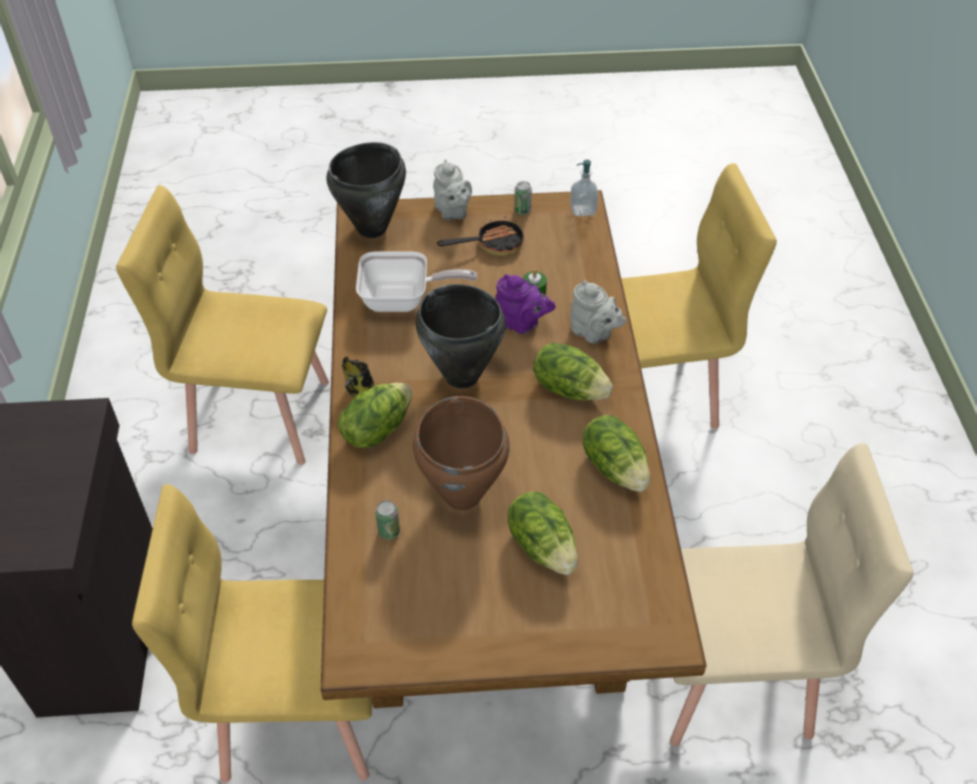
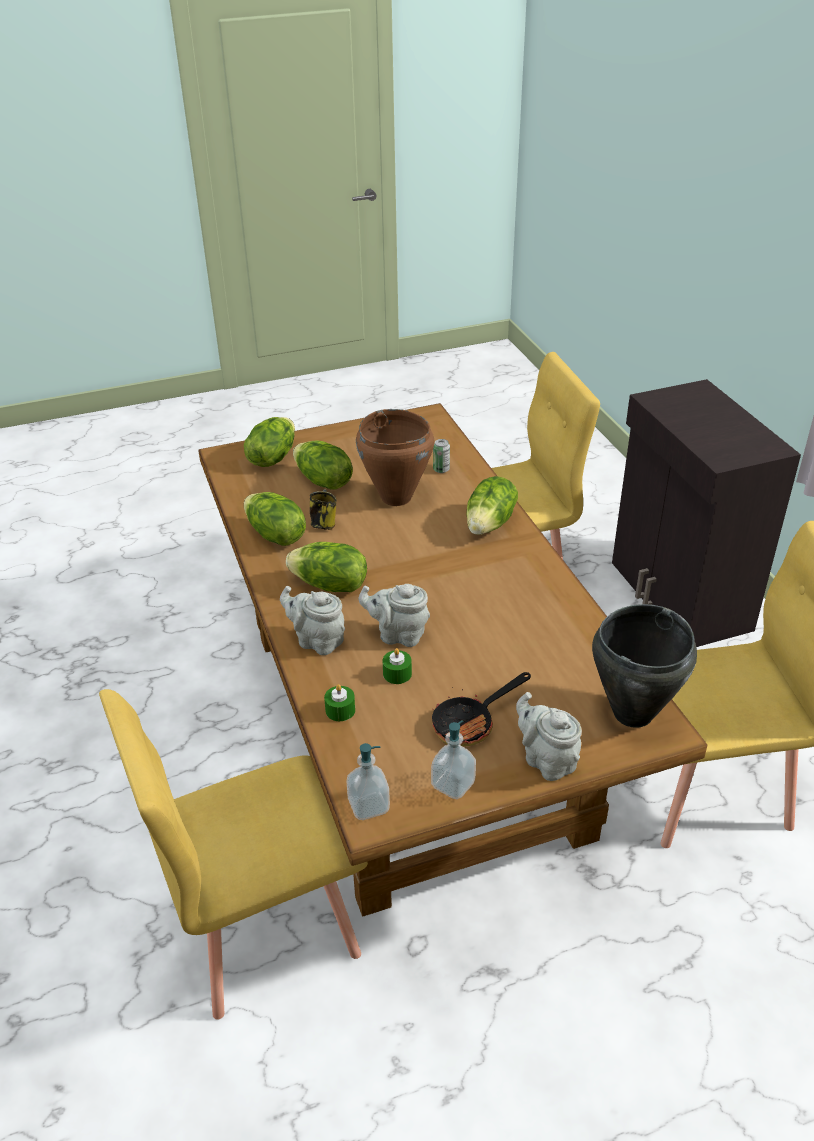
camera: 165 degrees right, 10 degrees down
mug [342,357,374,397] -> mug moved to [310,489,337,530]
frying pan [356,252,477,312] -> none
black cooking pot [416,284,506,388] -> none
purple teapot [495,274,556,334] -> grey teapot [359,584,430,647]
can [514,181,532,215] -> soap dispenser [431,720,476,799]
beige chair [670,443,914,746] -> none
none -> lettuce [244,417,295,467]
none -> green candle [324,684,355,721]

